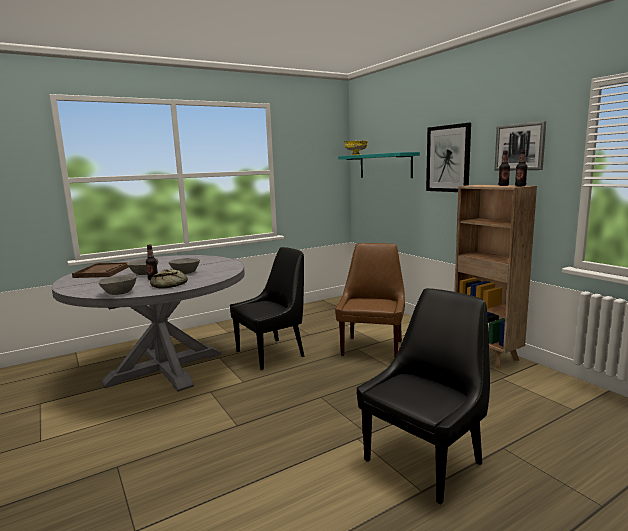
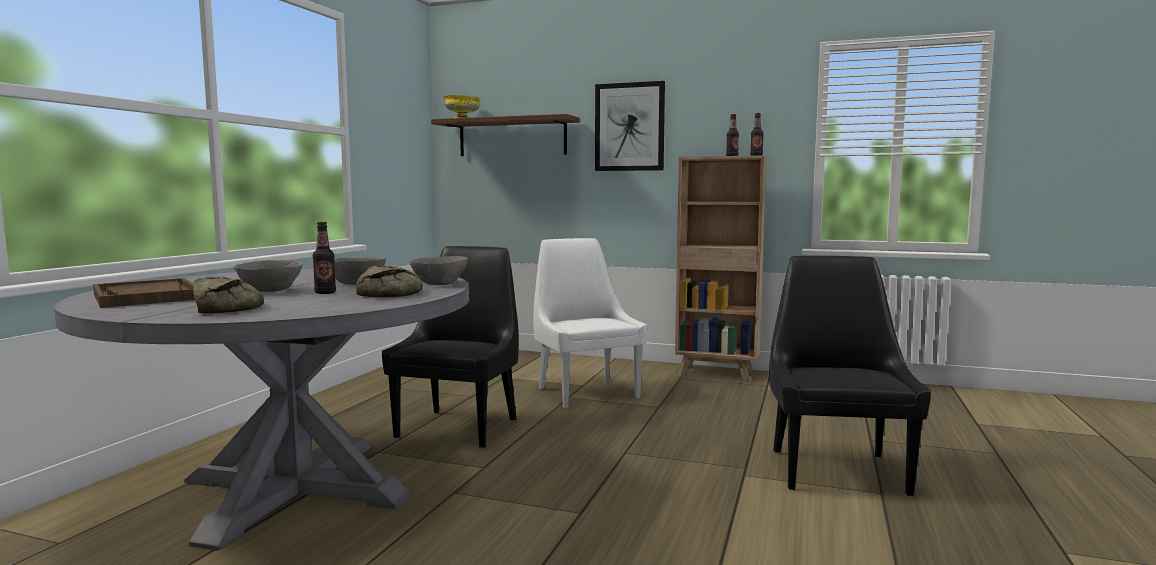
camera: 40 degrees left, 5 degrees down
grey bowl [98,275,137,295] -> grey bowl moved to [410,256,468,285]
brown chair [335,243,405,358] -> white chair [533,238,647,408]
turquoise shelf [338,152,420,178] -> brown shelf [431,114,579,156]
picture [494,121,546,171] -> none
none -> bread [193,277,264,314]

